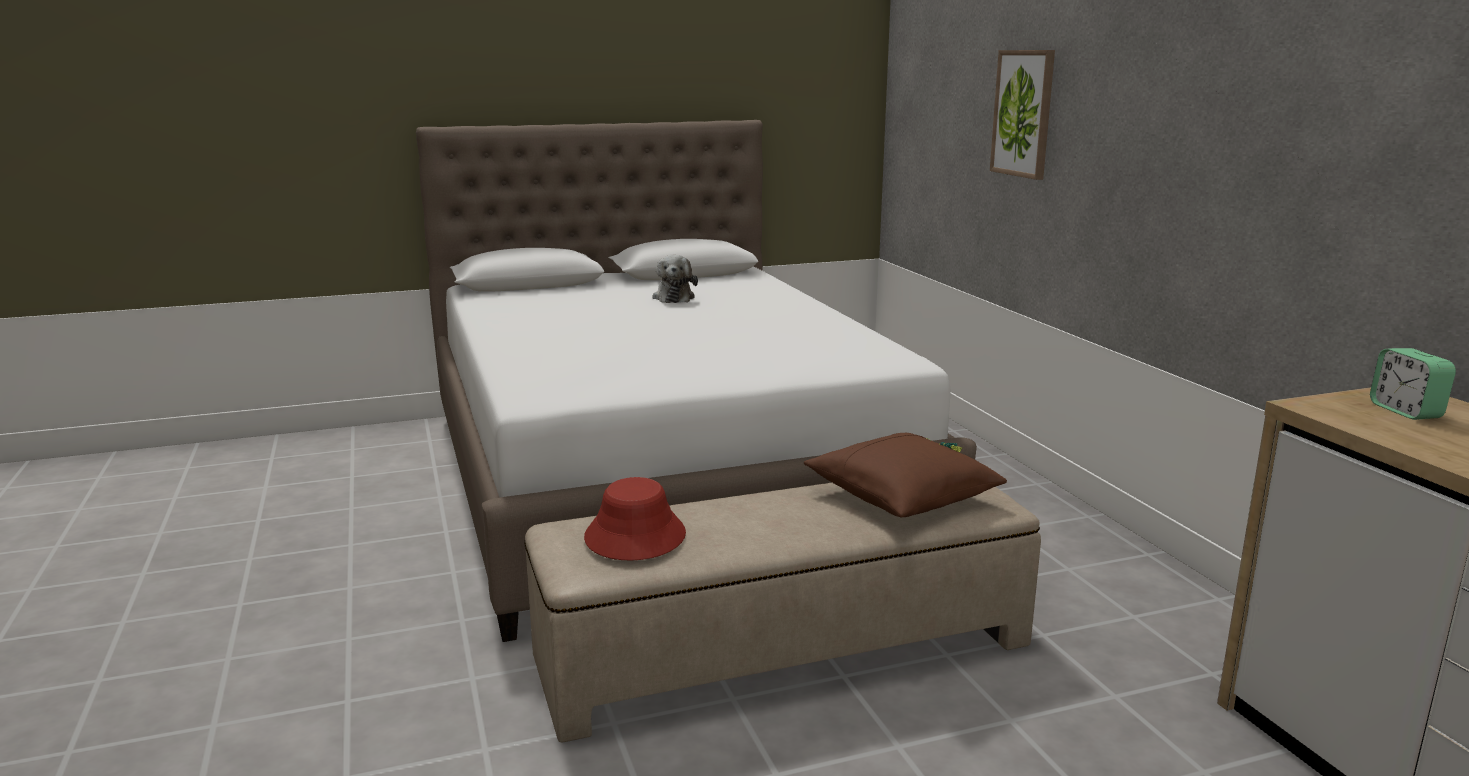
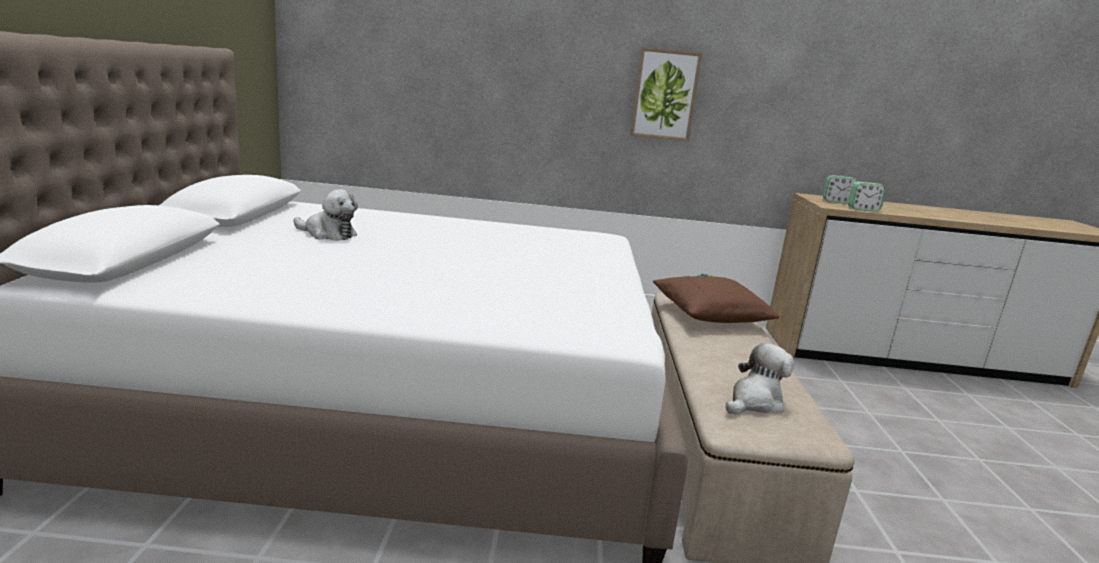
camera: 70 degrees left, 0 degrees up
red hat [584,477,686,561] -> plush toy [726,343,794,415]
picture [990,50,1055,180] -> picture moved to [630,47,703,142]
none -> alarm clock [848,181,886,212]

